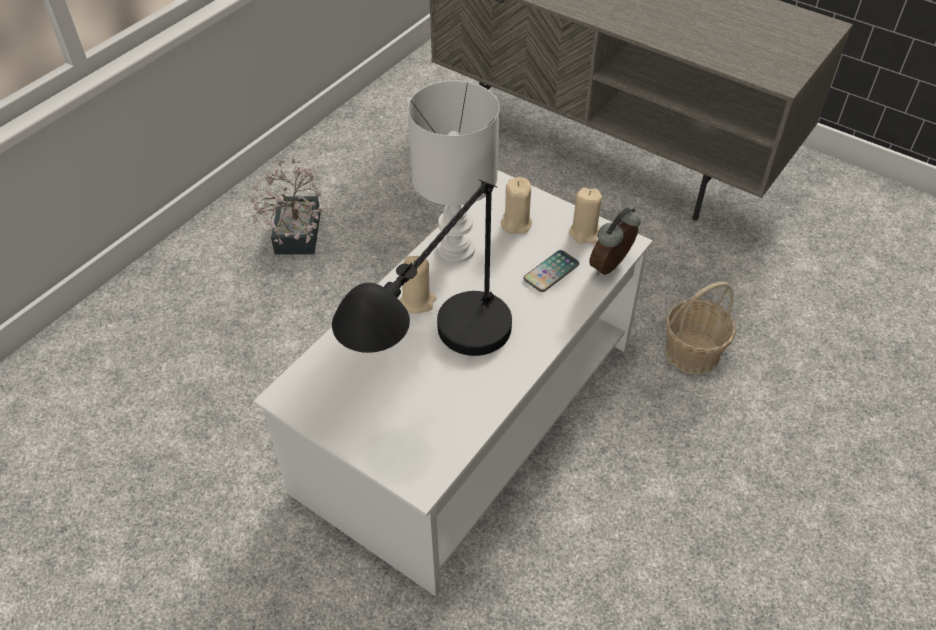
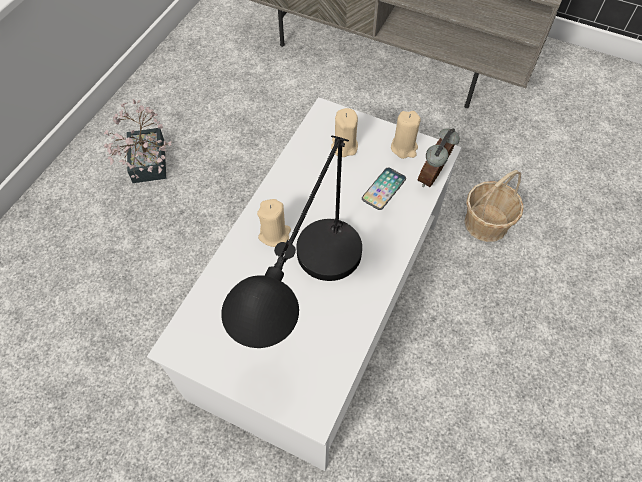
camera: 10 degrees left, 10 degrees up
white table lamp [407,80,499,263] -> none

